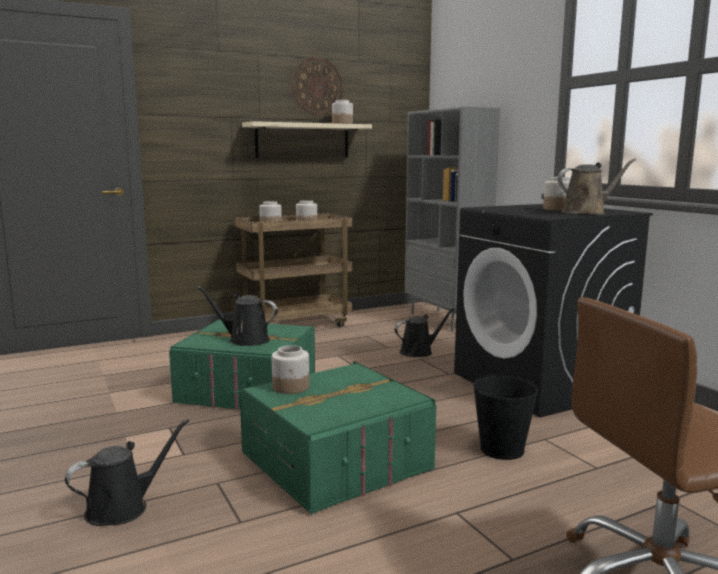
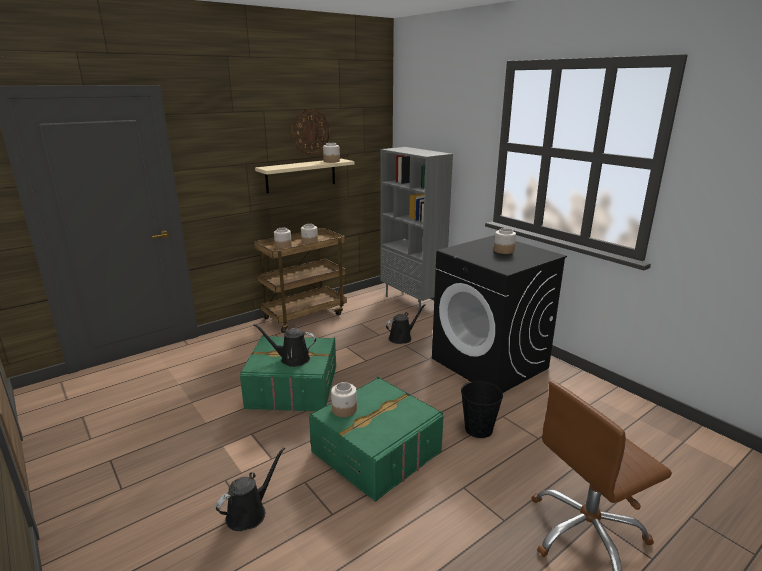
camera: 10 degrees left, 10 degrees up
brown watering can [558,158,636,215] -> none

